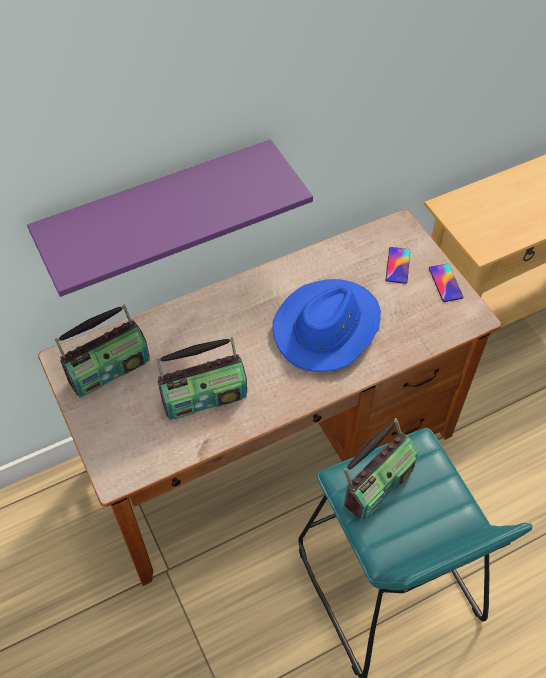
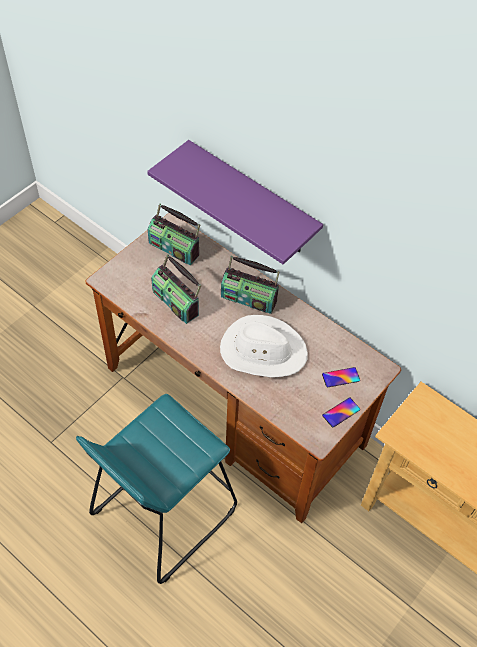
camera: 65 degrees right, 0 degrees up
blue hat [272,279,381,372] -> white hat [220,315,308,378]
radio [343,418,418,521] -> radio moved to [221,256,280,314]

